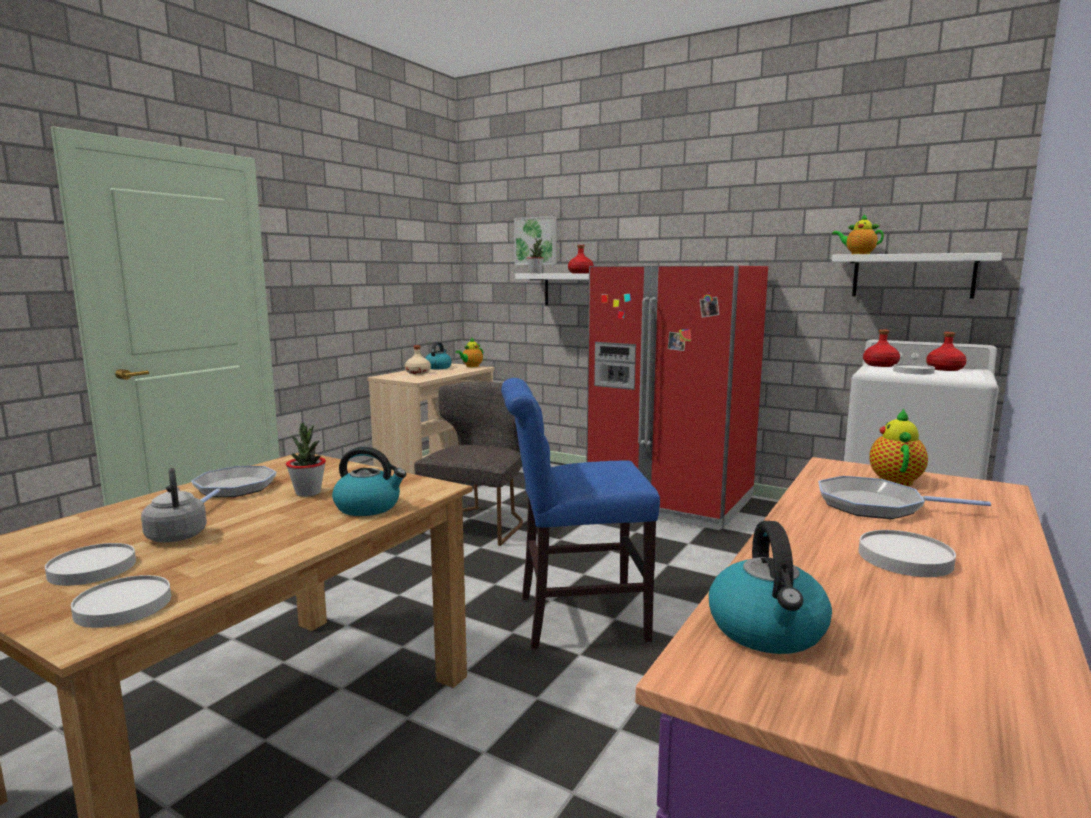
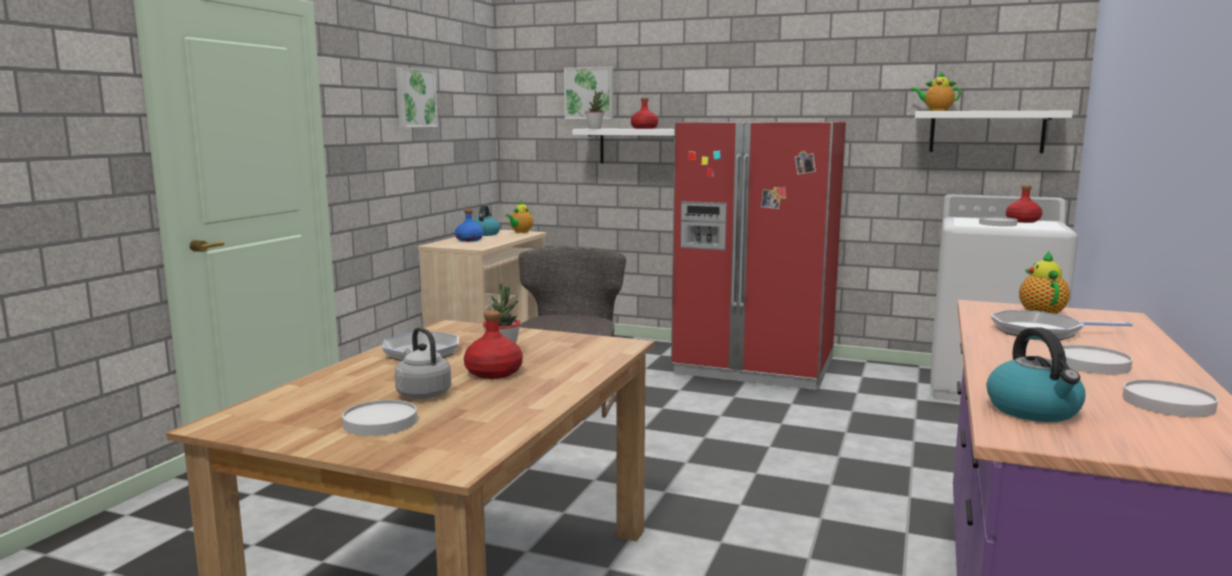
camera: 10 degrees left, 0 degrees up
white plate [71,575,171,628] -> white plate moved to [1122,380,1218,417]
kettle [332,447,406,516] -> none
beige bottle [405,345,431,374] -> blue bottle [455,209,484,242]
blue chair [501,378,660,649] -> none
red bottle [863,329,900,367] -> red bottle moved to [464,310,523,379]
none -> picture [396,67,438,128]

